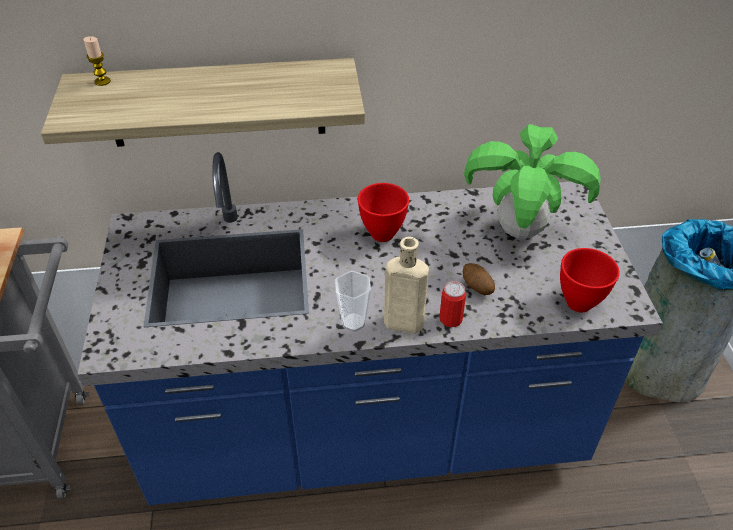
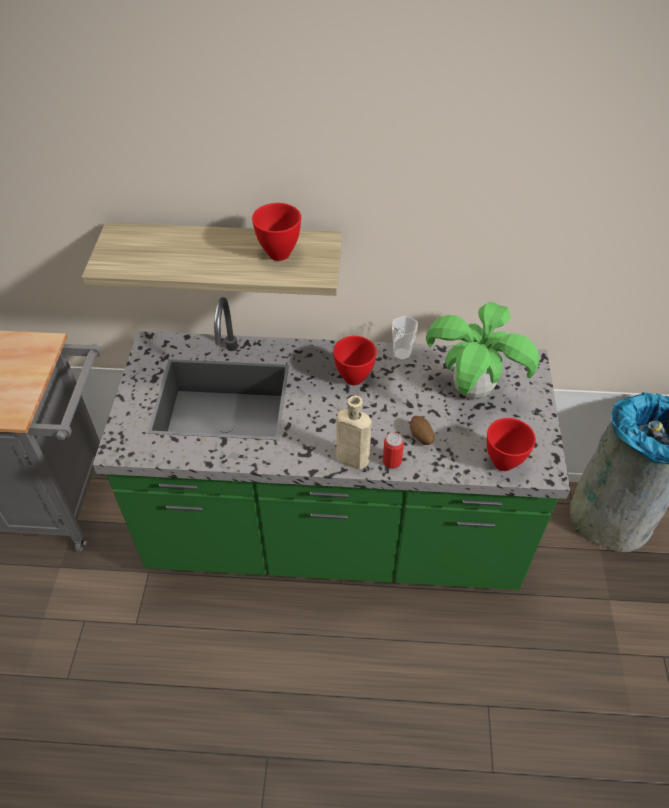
camera: 10 degrees right, 5 degrees up
blue counter [78,152,663,505] -> green counter [93,297,570,590]
candle [83,36,111,86] -> none
cup [335,271,371,332] -> cup moved to [392,316,418,361]
none -> red bowl [252,203,301,261]

